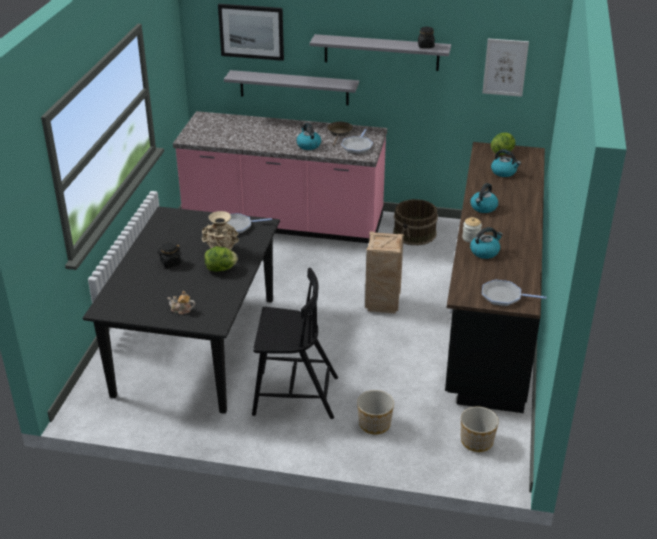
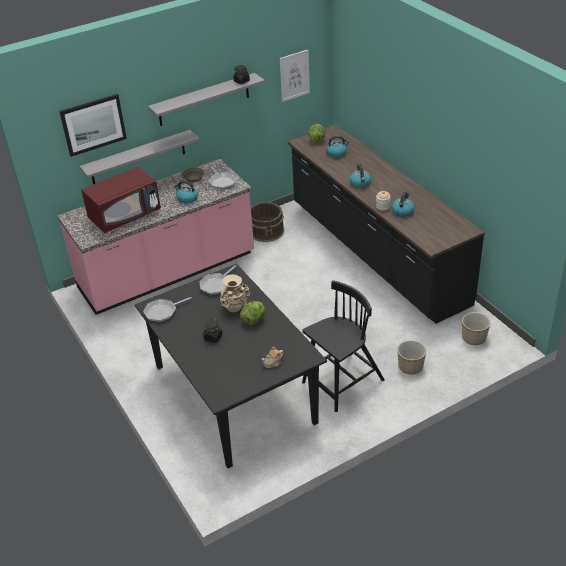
camera: 40 degrees left, 5 degrees up
crate [365,231,404,314] -> none
frying pan [482,279,546,306] -> frying pan moved to [143,297,191,322]
none -> red microwave [81,167,161,233]

